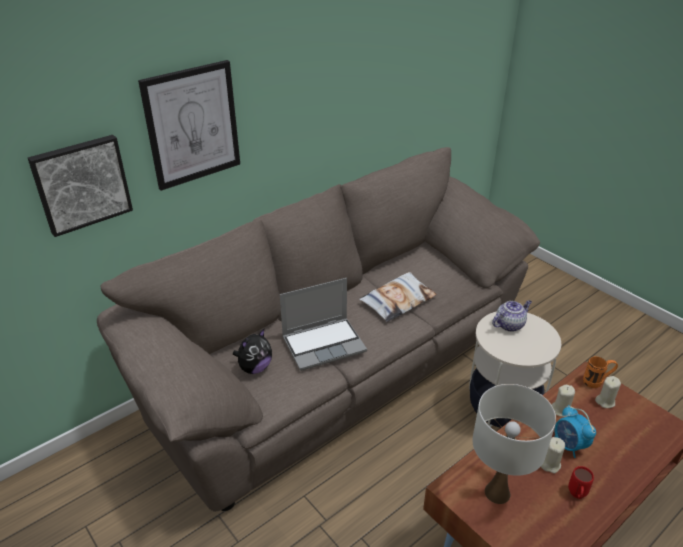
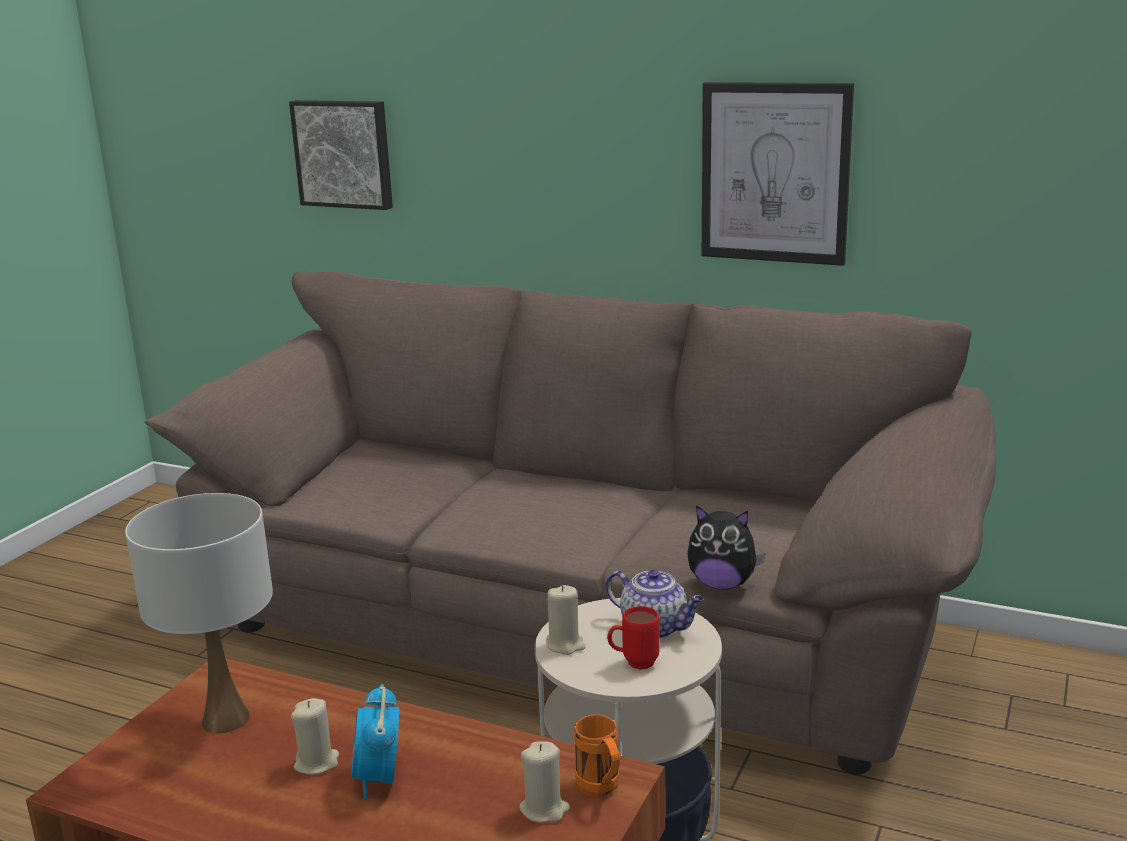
camera: 65 degrees right, 15 degrees down
picture [138,60,240,191] -> picture moved to [702,82,854,266]
plush toy [233,329,272,374] -> plush toy moved to [688,505,766,590]
laptop [280,278,367,371] -> none
pillow [359,272,437,322] -> none
beige candle [552,385,575,417] -> beige candle moved to [546,585,585,655]
alarm clock [554,405,596,458] -> alarm clock turned 45 degrees counterclockwise [351,684,399,798]
red mug [568,466,594,499] -> red mug moved to [607,606,660,669]

